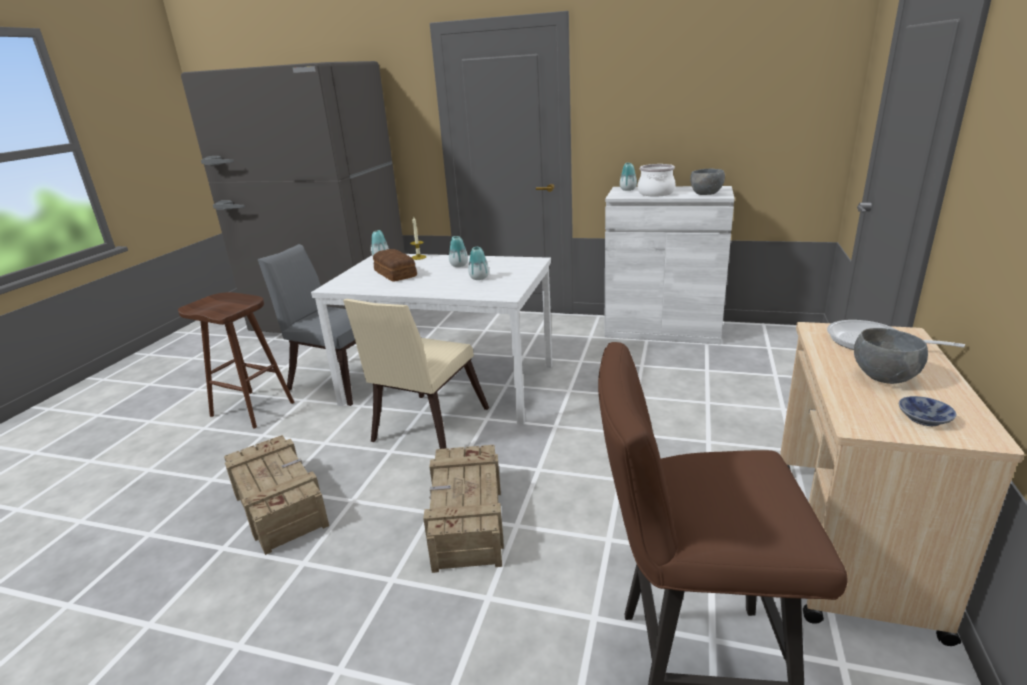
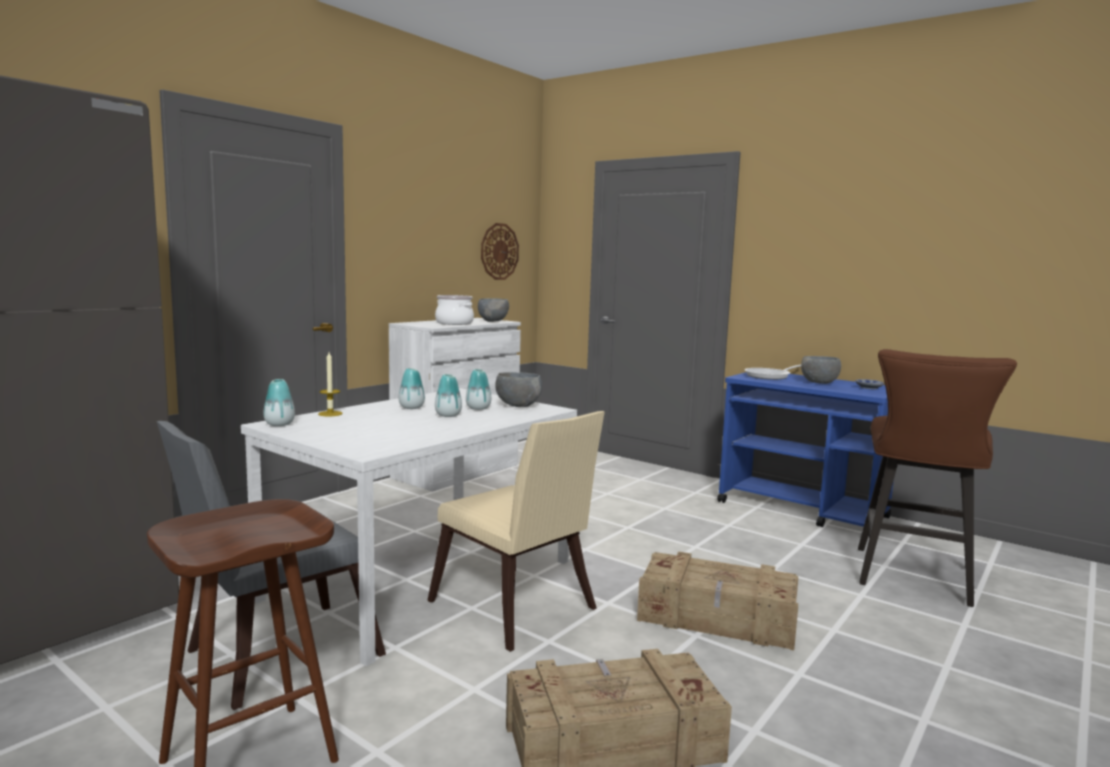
camera: 70 degrees left, 15 degrees down
bread [373,249,417,282] -> none
vase [620,163,637,191] -> vase moved to [435,374,462,417]
beige cart [780,322,1024,646] -> blue cart [717,372,894,537]
none -> wall clock [481,223,519,280]
none -> grey bowl [495,372,542,407]

